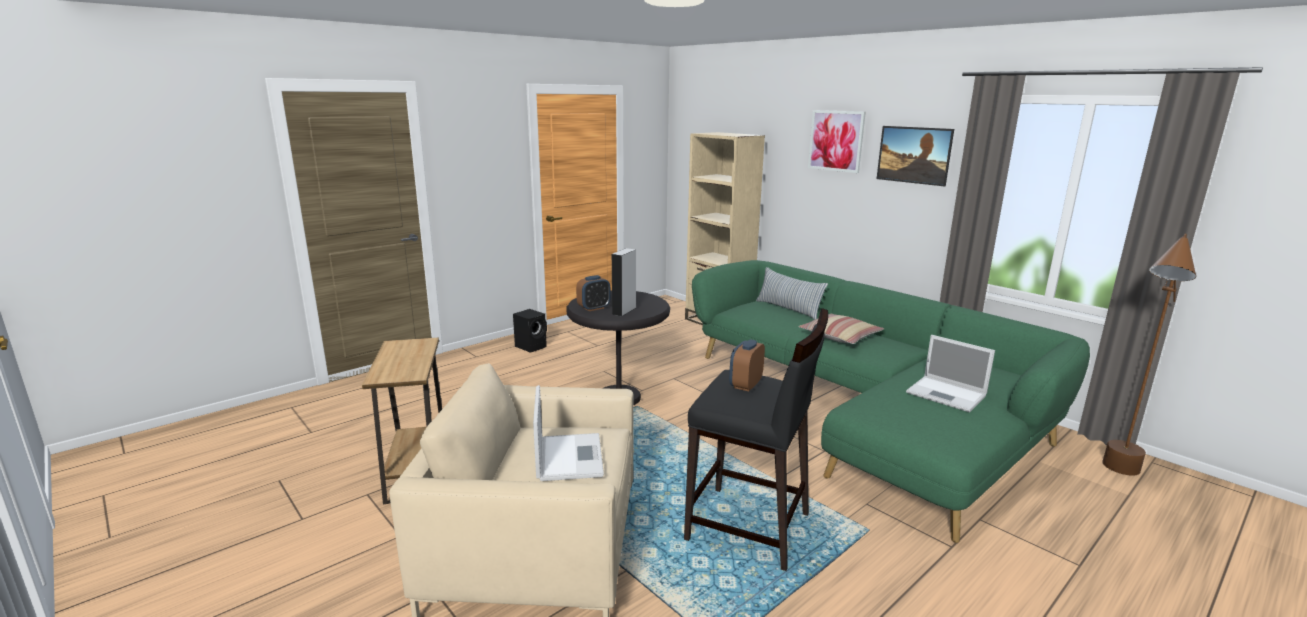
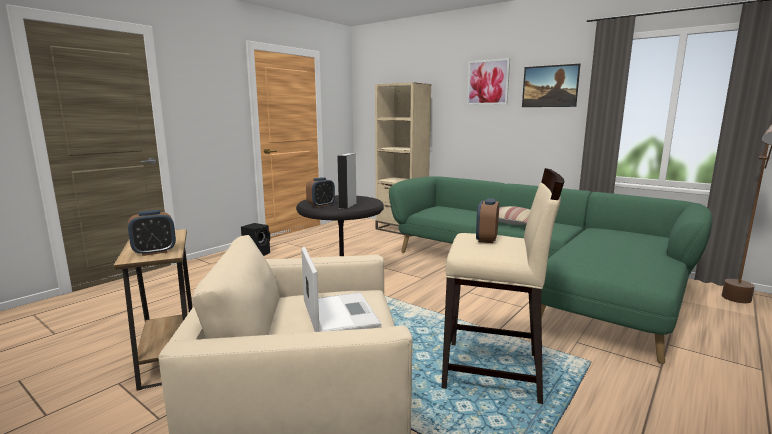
camera: 10 degrees left, 5 degrees down
black stool [684,308,828,571] -> beige stool [442,168,564,404]
pillow [756,267,828,320] -> none
laptop [906,335,995,412] -> none
none -> alarm clock [128,210,176,256]

